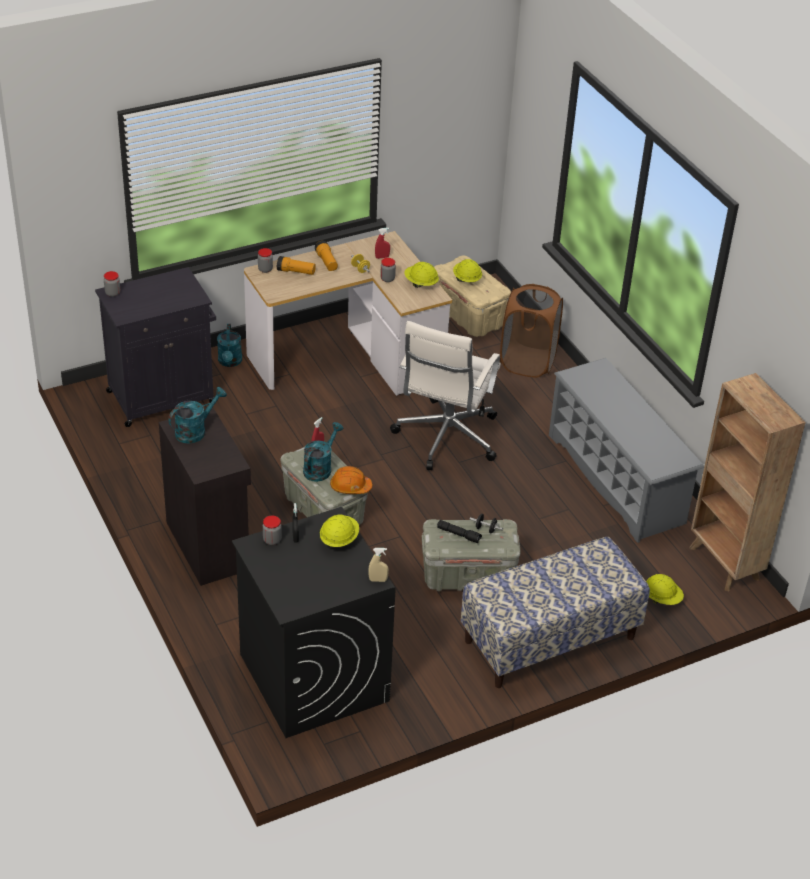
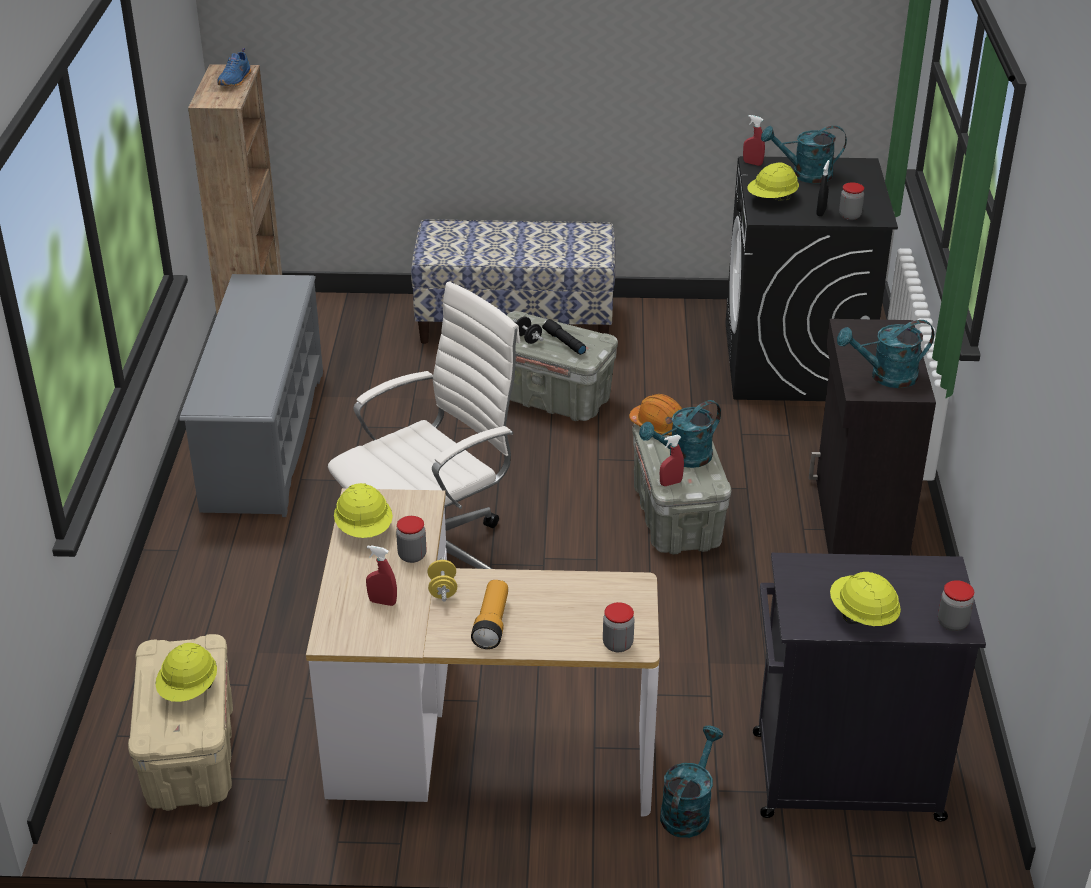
camera: 150 degrees left, 5 degrees down
flashlight [277,256,316,275] -> none
beige spray bottle [368,548,389,582] -> red spray bottle [743,115,765,166]
brown laundry basket [500,284,563,378] -> none
yellow hard hat [646,574,684,605] -> yellow hard hat moved to [830,572,901,626]
none -> blue shoe [218,48,251,86]
none -> turquoise watering can [761,126,847,183]

